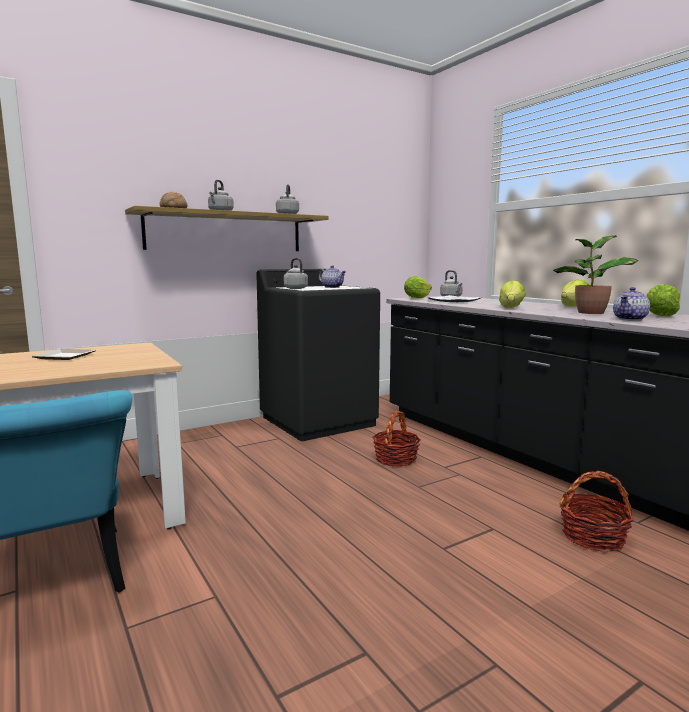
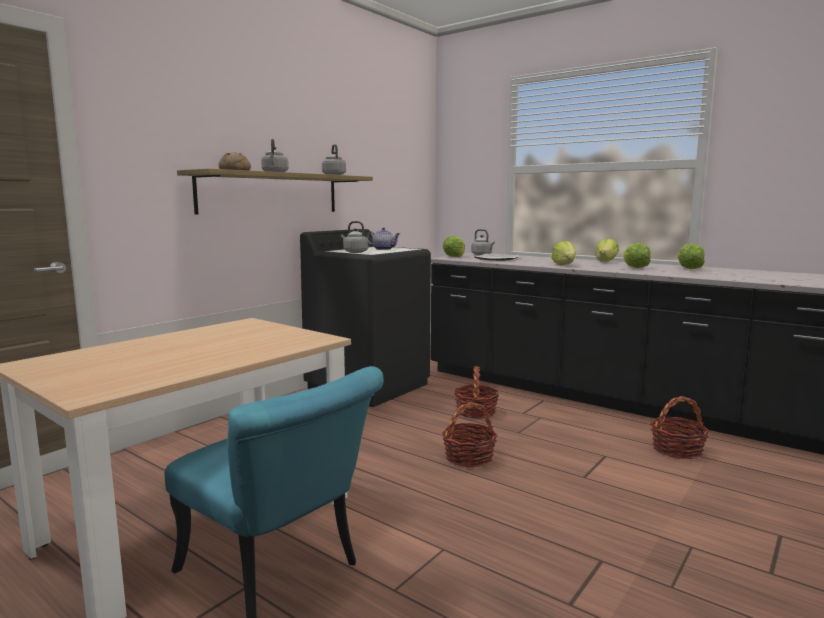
camera: 20 degrees left, 0 degrees up
plate [31,349,96,360] -> none
potted plant [553,235,638,314] -> lettuce [623,243,651,268]
teapot [613,287,650,321] -> none
none -> basket [442,402,498,467]

